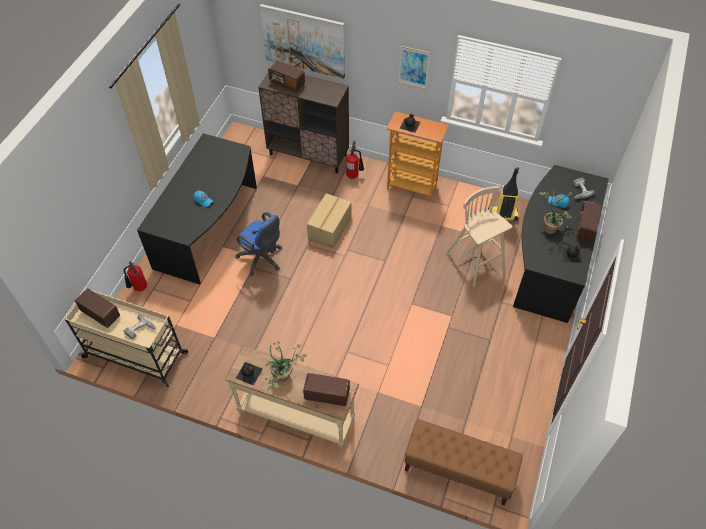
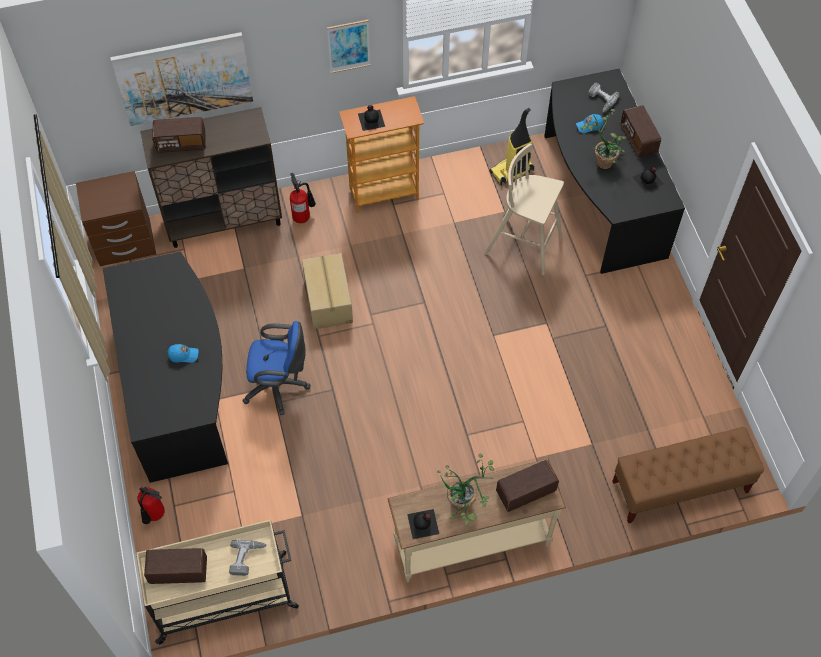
camera: 35 degrees left, 5 degrees up
none -> brown nightstand [76,171,156,266]

